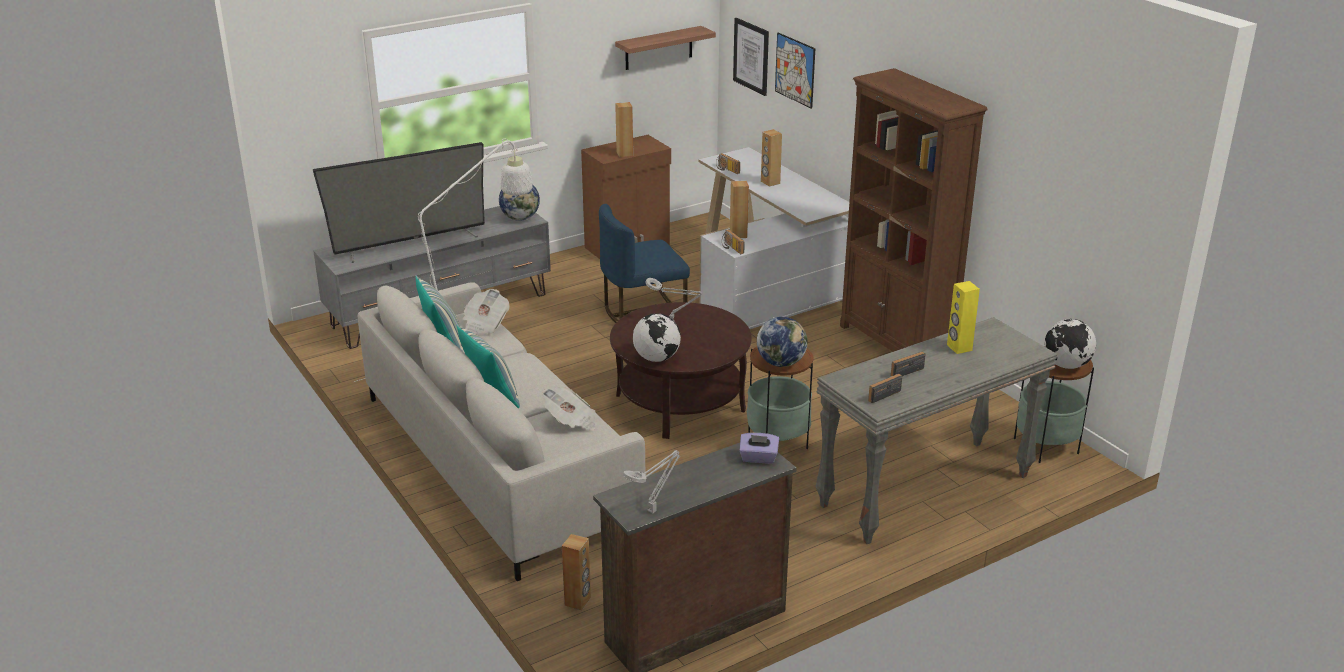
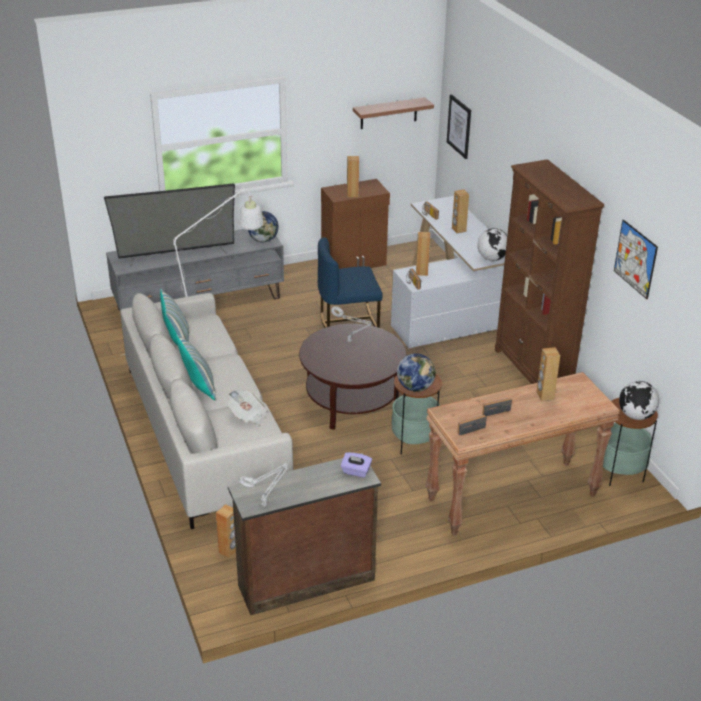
camera: 10 degrees right, 5 degrees up
newspaper [463,289,509,335] -> none
globe [633,313,681,362] -> globe moved to [477,228,507,261]
picture [775,33,815,109] -> picture moved to [614,220,658,299]
grey console table [815,317,1057,544] -> brown console table [425,372,620,536]
yellow speaker [947,281,980,354] -> brown speaker [536,347,560,401]

